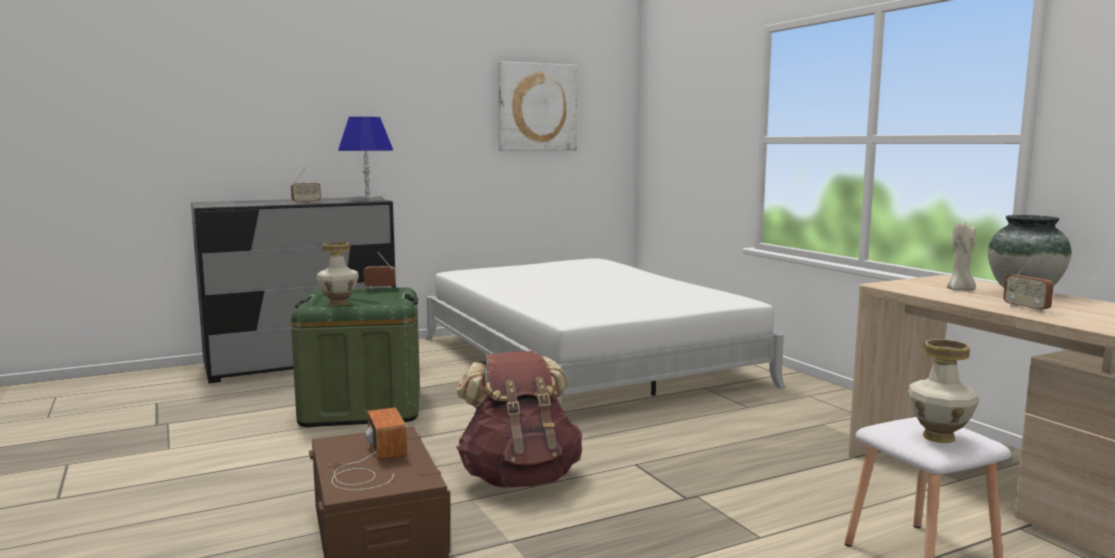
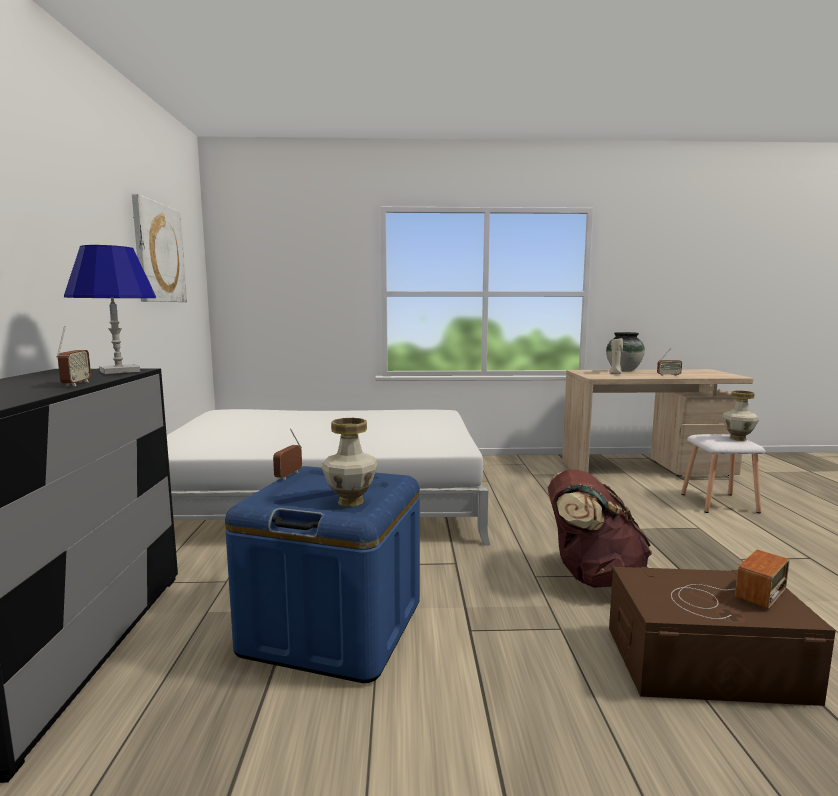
camera: 65 degrees left, 0 degrees up
green storage box [291,287,420,427] -> blue storage box [225,466,420,683]
radio [332,408,407,490] -> radio turned 135 degrees clockwise [671,550,789,619]

